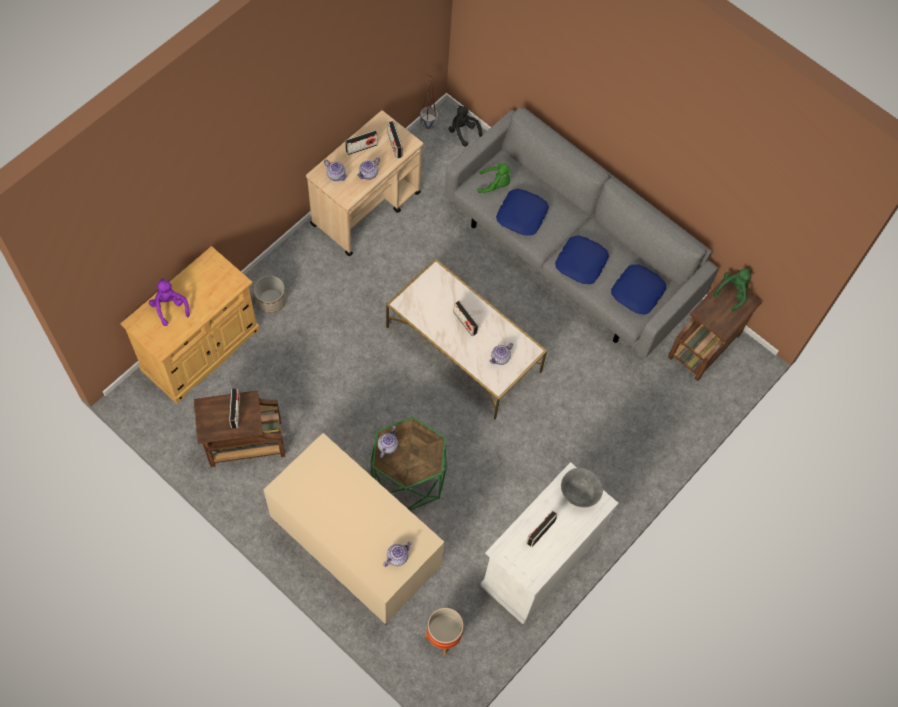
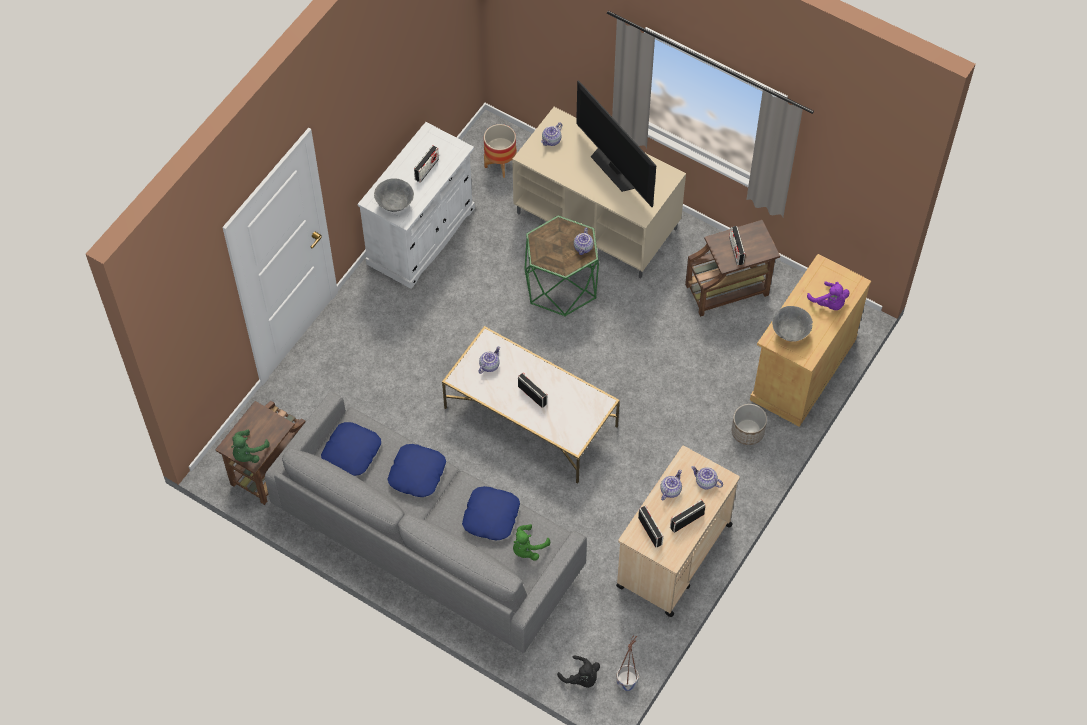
camera: 175 degrees right, 5 degrees down
green plush toy [477,163,511,193] -> green plush toy turned 45 degrees counterclockwise [513,524,550,561]
none -> television [576,80,656,207]
none -> grey bowl [772,306,813,342]

